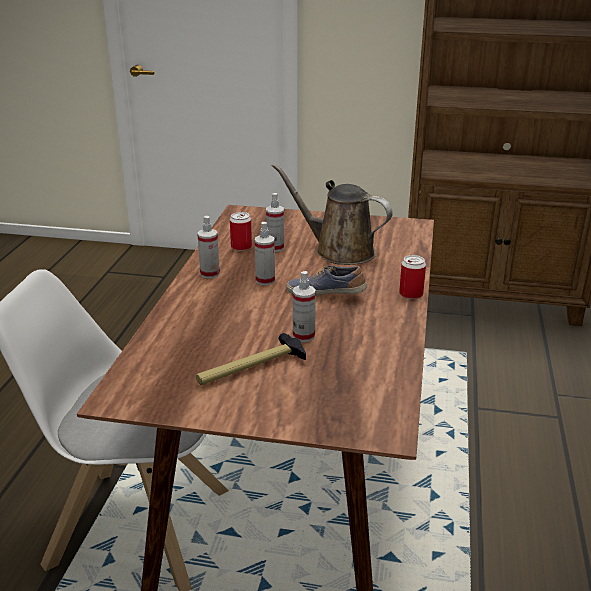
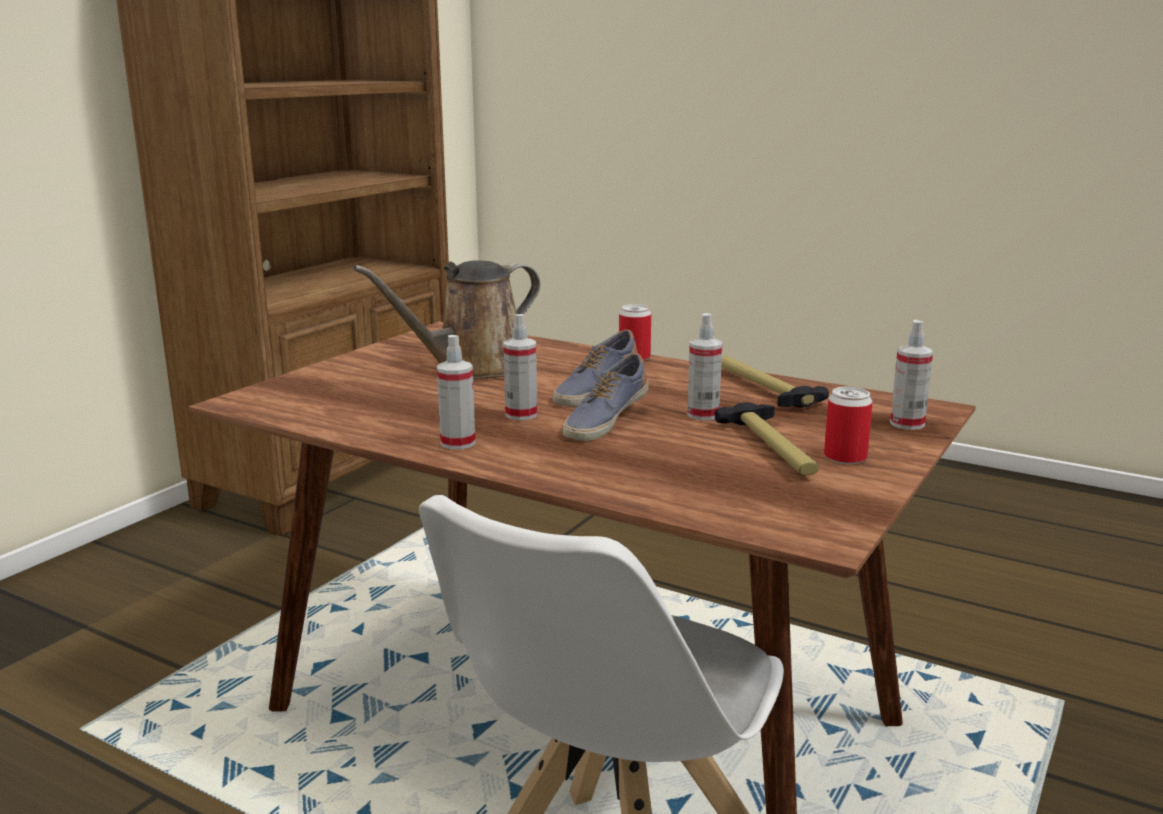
camera: 70 degrees left, 10 degrees down
can [230,212,252,251] -> can moved to [824,387,873,464]
spray bottle [266,193,284,252] -> spray bottle moved to [890,320,933,430]
none -> shoe [563,353,648,441]
none -> hammer [721,356,829,408]

